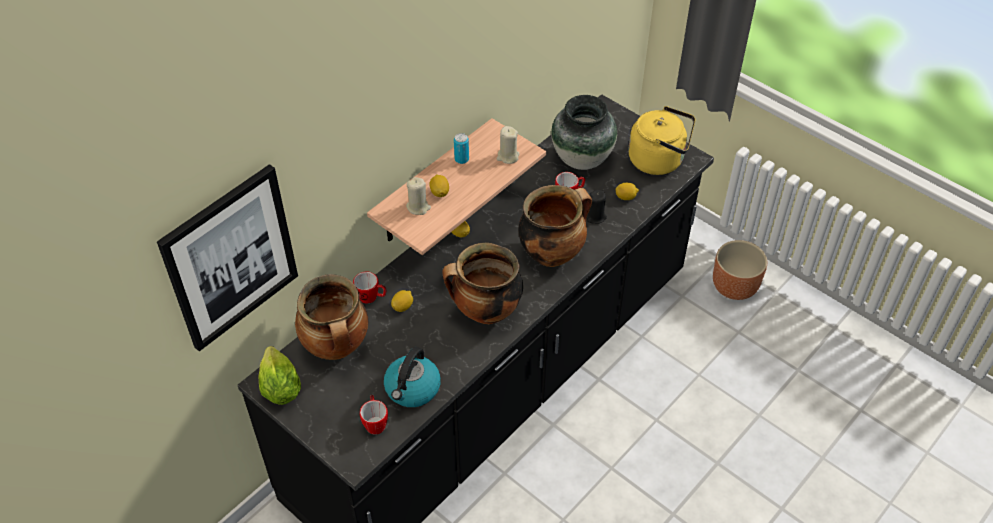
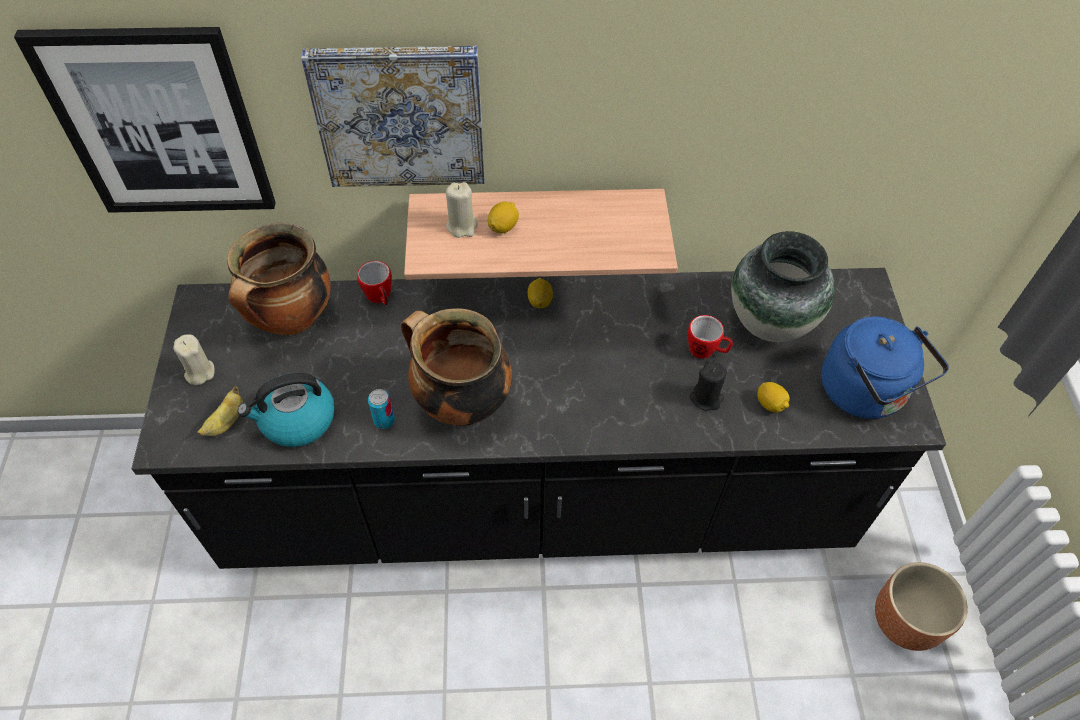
camera: 45 degrees right, 5 degrees up
lettuce [258,346,301,405] -> none
mug [360,395,388,435] -> banana [197,386,243,436]
lemon [391,290,413,312] -> none
can [454,133,469,164] -> can moved to [368,389,395,429]
beige candle [497,126,519,164] -> beige candle moved to [173,334,215,385]
cooking pot [518,185,592,267] -> none
yellow kettle [628,106,695,175] -> blue kettle [821,316,949,419]
none -> picture [301,46,484,187]

